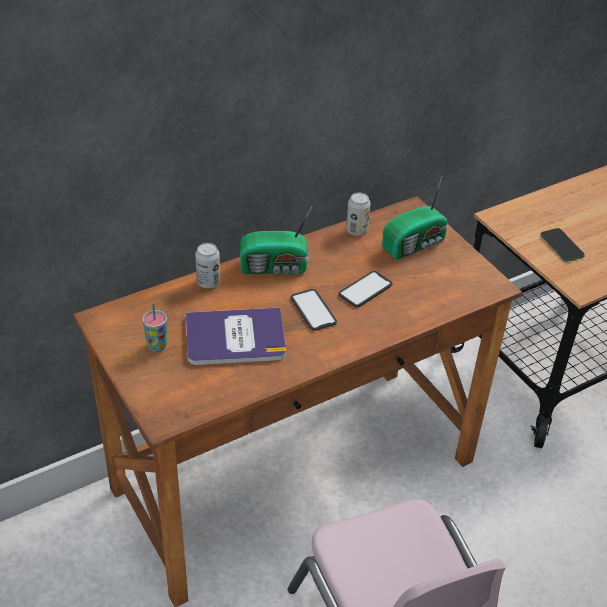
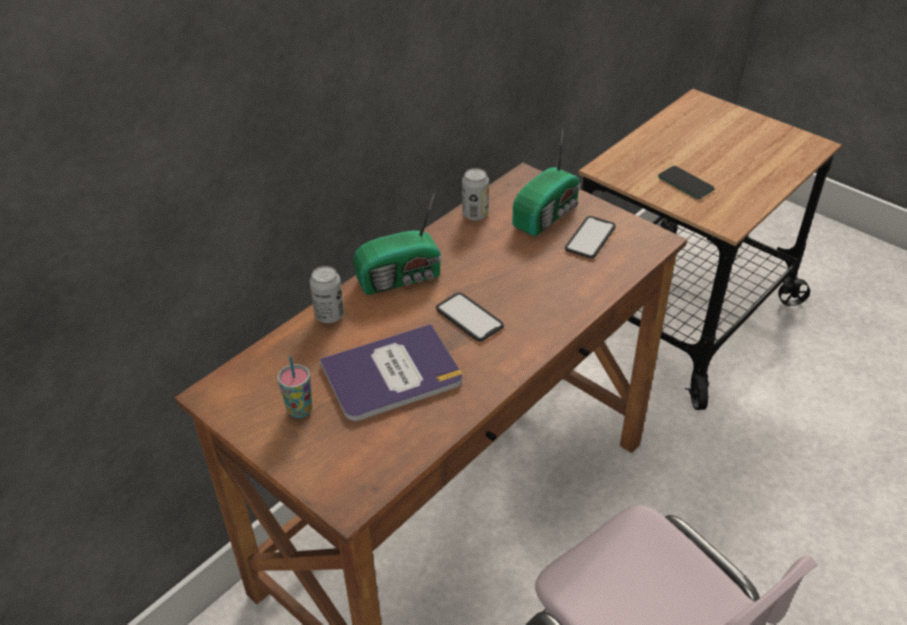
camera: 15 degrees left, 0 degrees up
phone [338,271,392,307] -> phone moved to [565,216,616,259]

